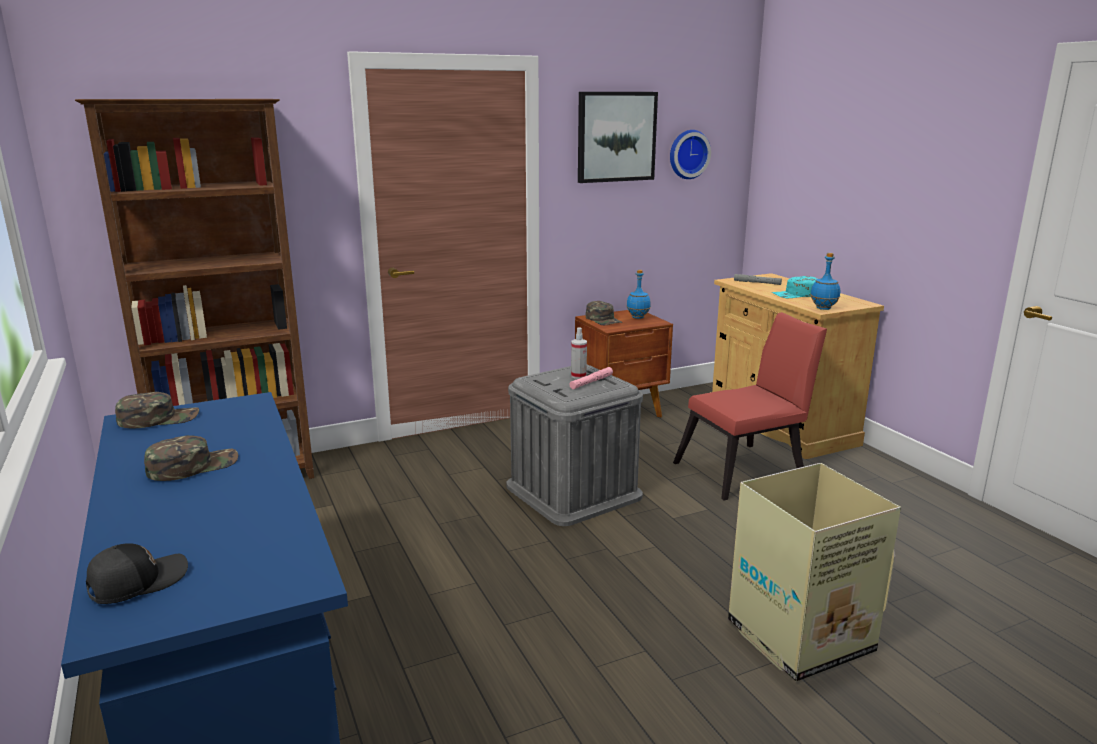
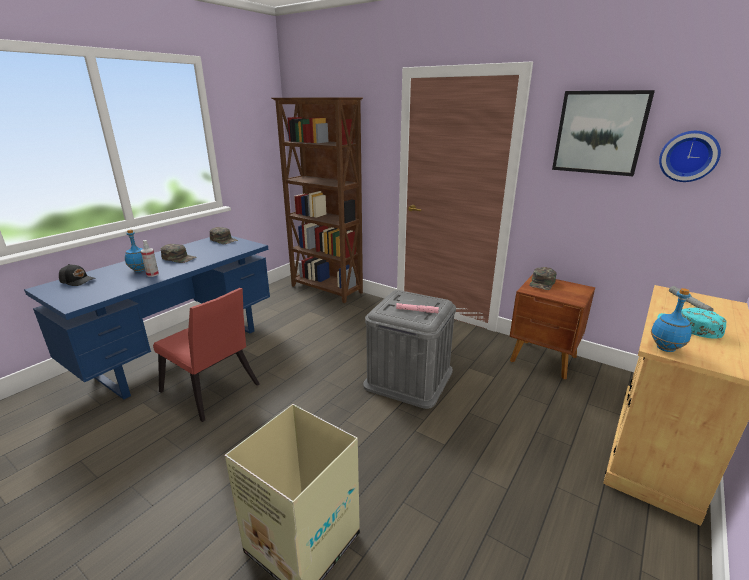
camera: 60 degrees right, 5 degrees up
spray bottle [571,327,587,379] -> spray bottle moved to [141,240,159,277]
blue bottle [626,270,651,319] -> blue bottle moved to [125,230,145,272]
red chair [673,312,827,501] -> red chair moved to [153,288,260,422]

